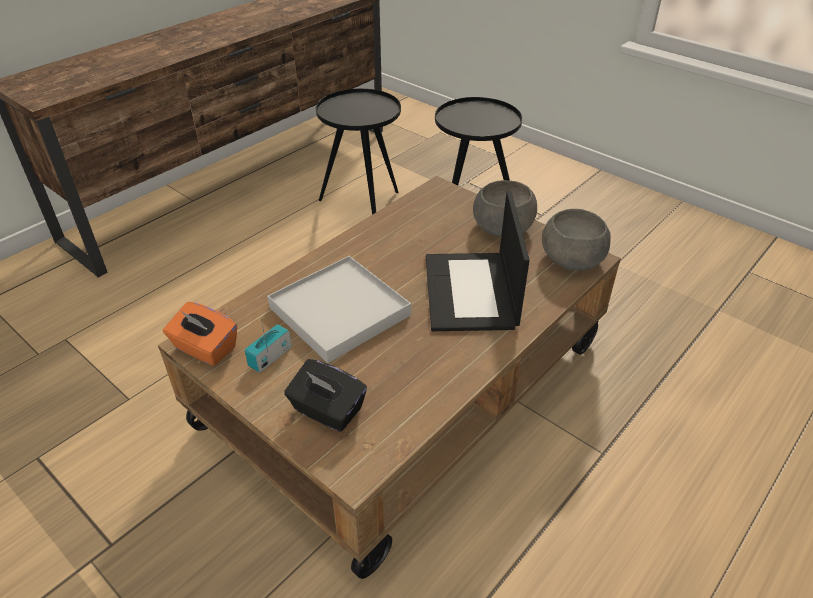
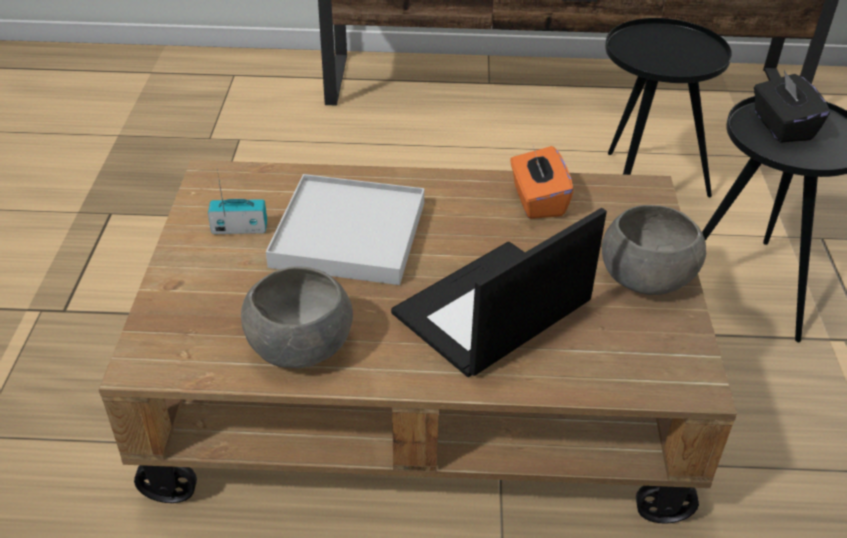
camera: 50 degrees right, 0 degrees up
orange tissue box [163,302,237,366] -> orange tissue box moved to [510,146,574,219]
black tissue box [284,359,367,432] -> black tissue box moved to [754,70,830,143]
grey bowl [542,209,611,270] -> grey bowl moved to [241,266,353,368]

